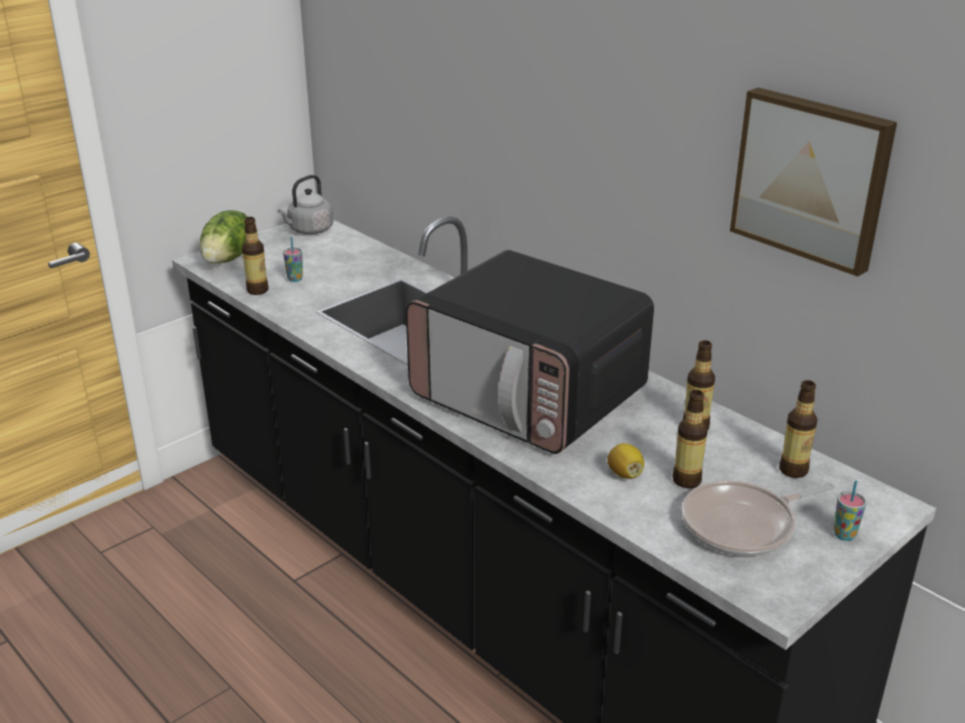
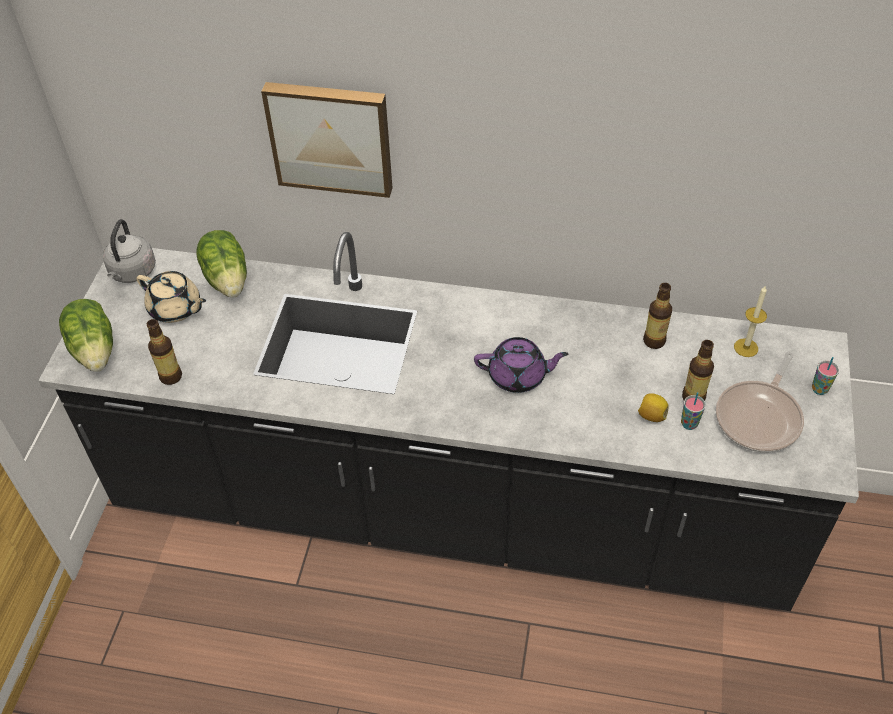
camera: 35 degrees left, 20 degrees up
cup [283,237,303,282] -> cup moved to [681,392,706,430]
microwave [406,250,654,454] -> purple teapot [474,337,569,393]
picture [730,88,897,277] -> picture moved to [261,82,392,198]
bottle [779,380,818,478] -> candle [734,285,767,357]
none -> beige teapot [136,271,206,323]
none -> lettuce [197,230,247,298]

